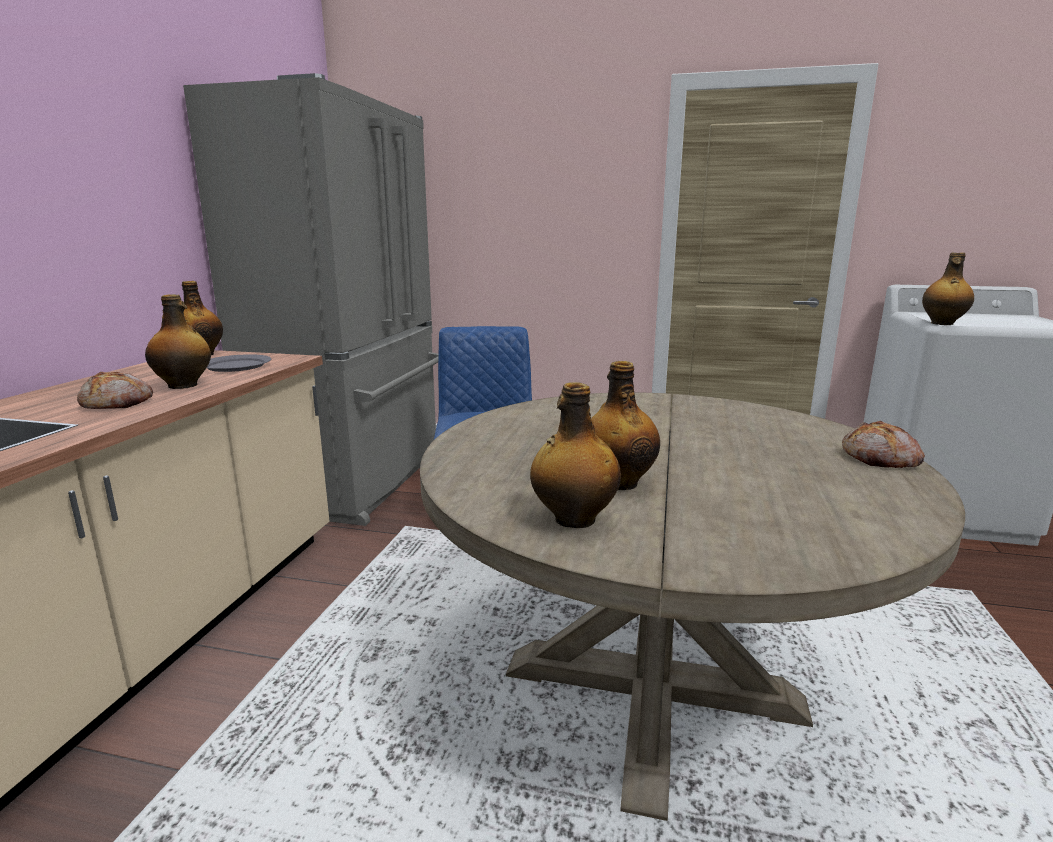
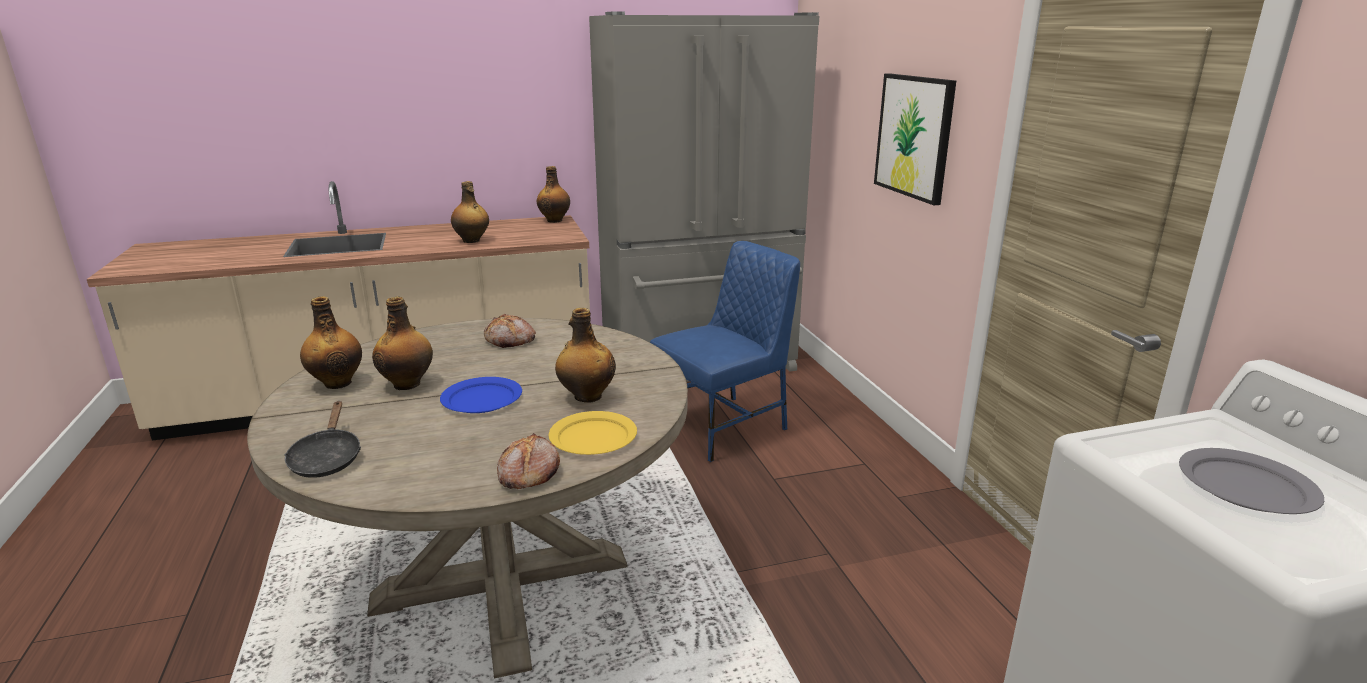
camera: 60 degrees right, 5 degrees up
bread [77,372,153,409] -> bread moved to [484,314,536,348]
grey plate [207,354,271,372] -> grey plate moved to [1179,448,1324,514]
bottle [922,253,974,325] -> bottle moved to [555,308,616,403]
none -> black frying pan [284,401,361,478]
none -> blue plate [440,377,522,413]
none -> yellow plate [548,411,637,455]
none -> picture [874,74,956,205]

